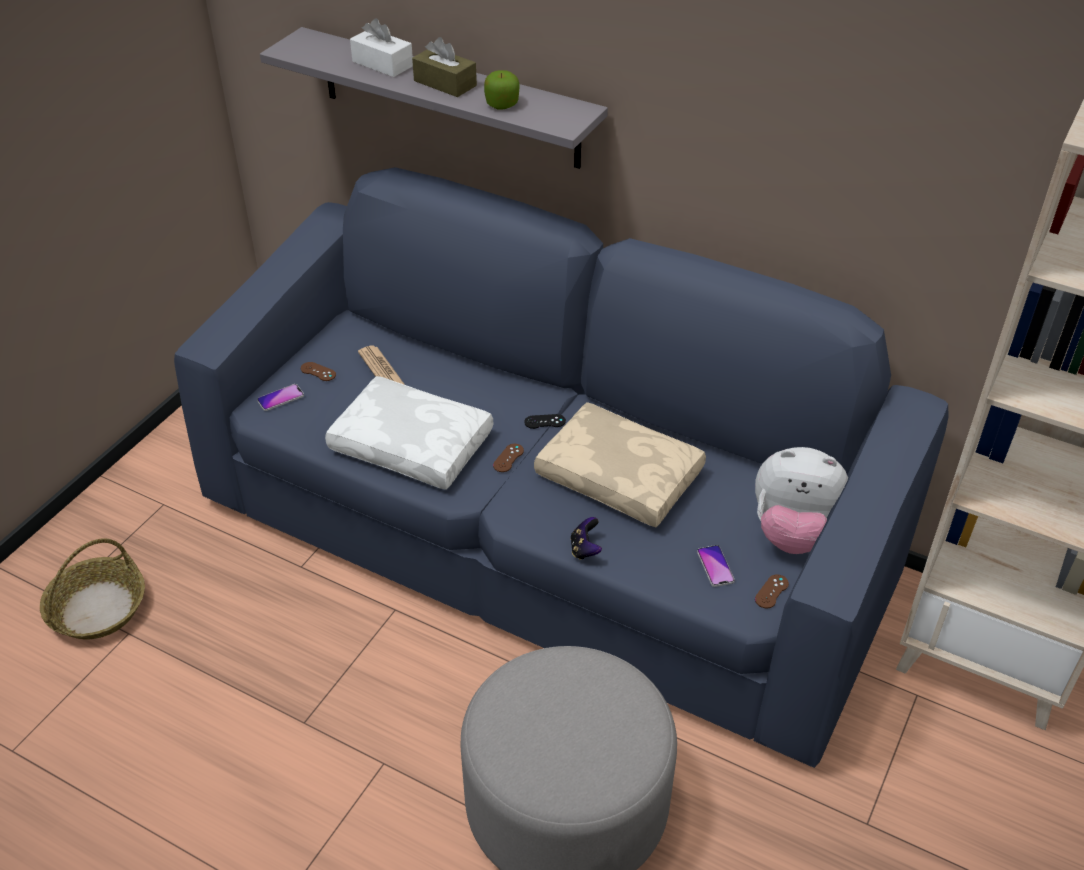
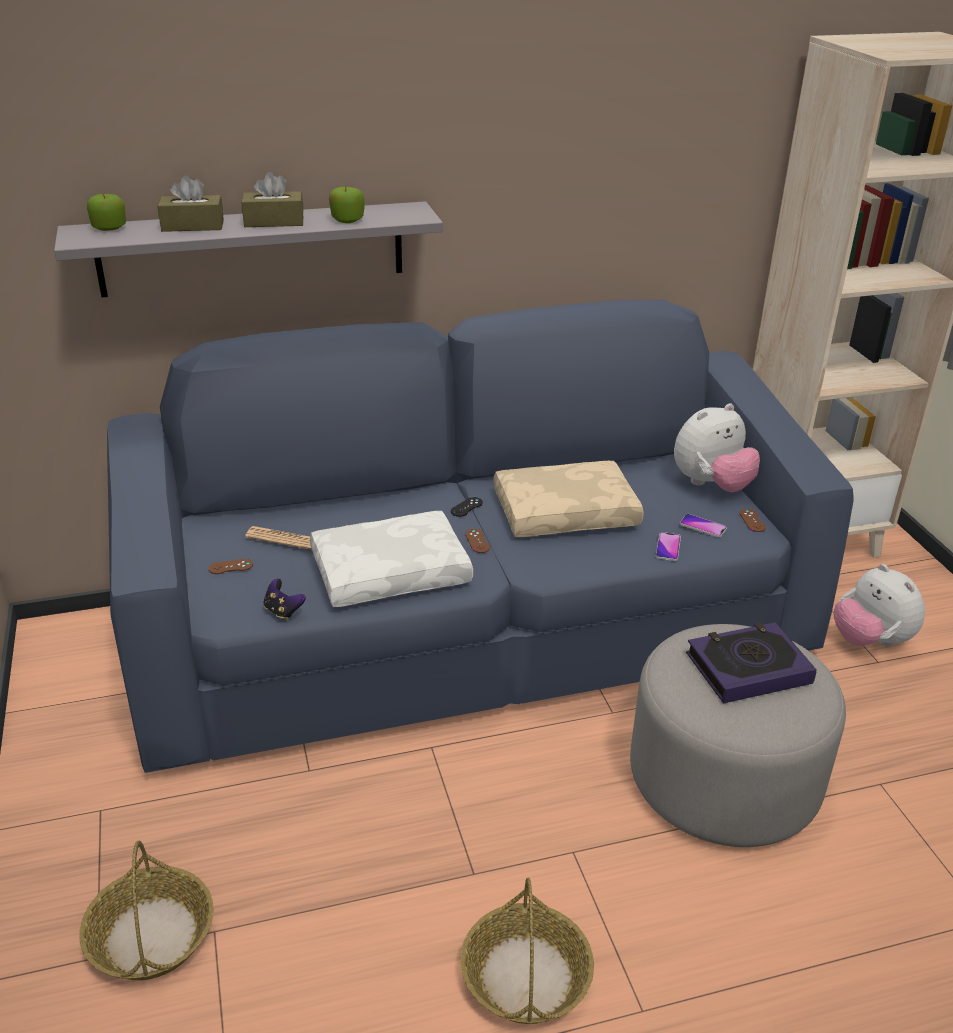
camera: 45 degrees left, 10 degrees down
phone [257,384,304,411] -> phone moved to [655,532,681,561]
white tissue box [350,18,413,77] -> brown tissue box [158,175,224,232]
game controller [570,517,602,560] -> game controller moved to [263,579,306,620]
none -> apple [87,194,126,231]
none -> basket [461,878,594,1024]
none -> book [686,622,817,704]
none -> plush toy [834,564,925,647]

